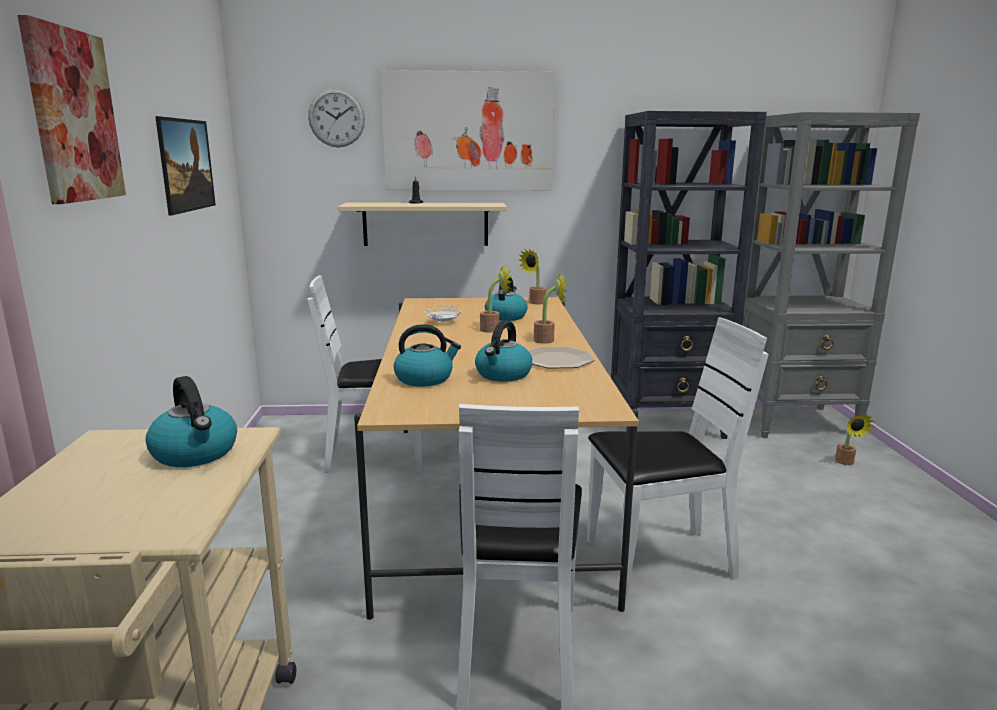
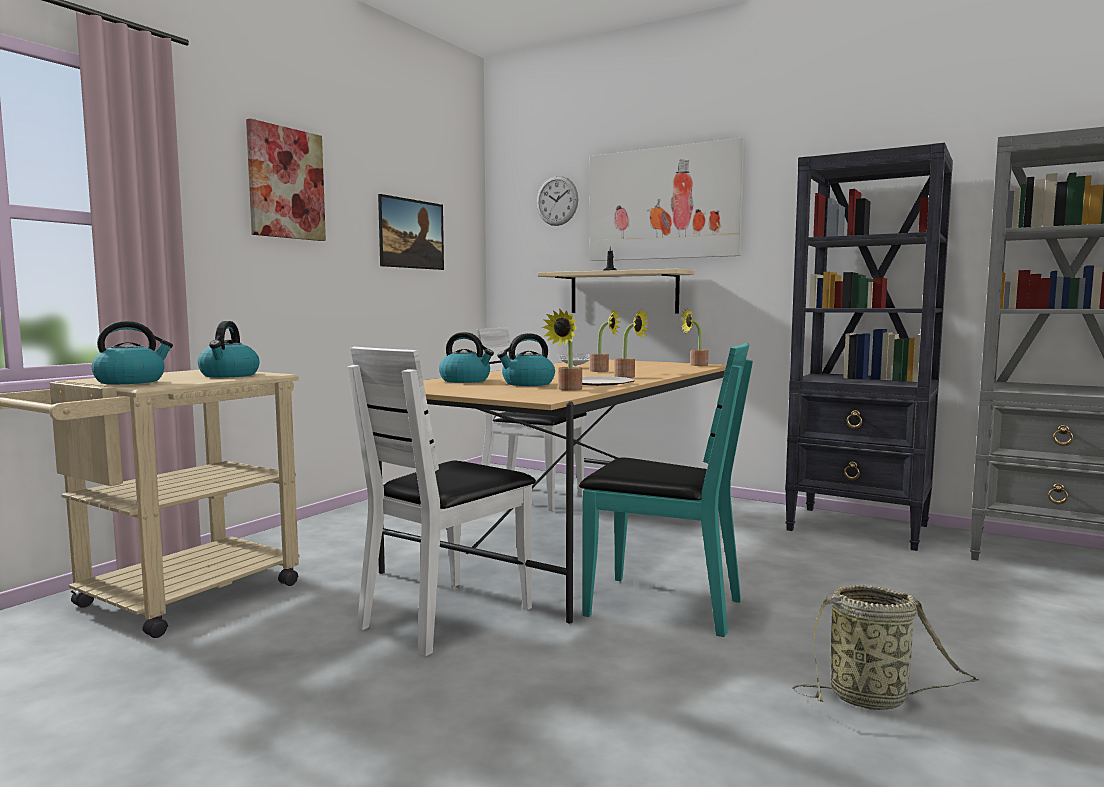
camera: 35 degrees right, 10 degrees down
kettle [485,277,528,321] -> kettle moved to [92,321,173,384]
white chair [587,317,769,597] -> turquoise chair [579,343,753,637]
potted plant [835,414,874,465] -> potted plant moved to [542,308,582,391]
none -> basket [792,584,979,710]

